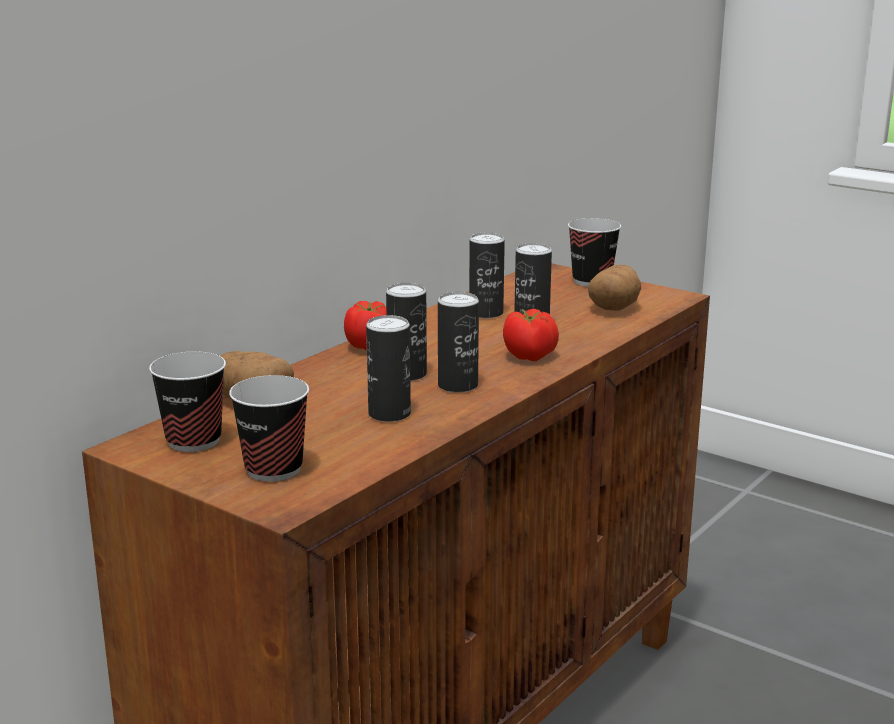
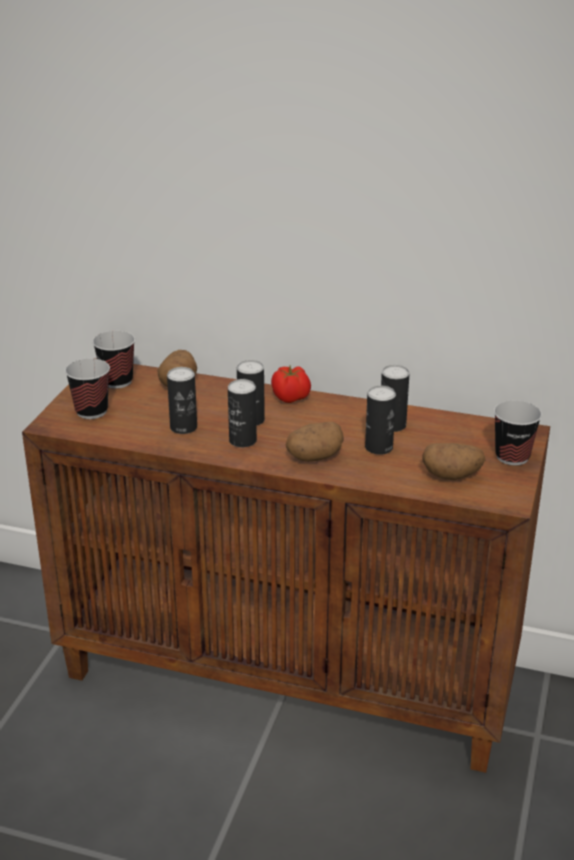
camera: 70 degrees right, 10 degrees up
tomato [503,309,559,361] -> potato [286,422,343,462]

